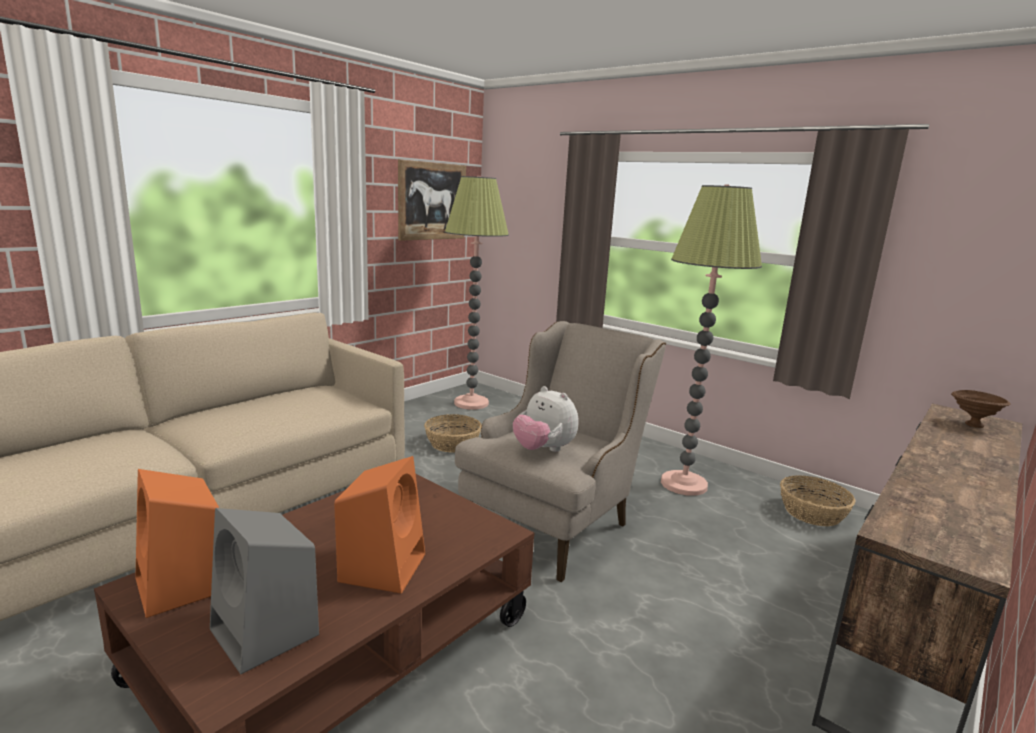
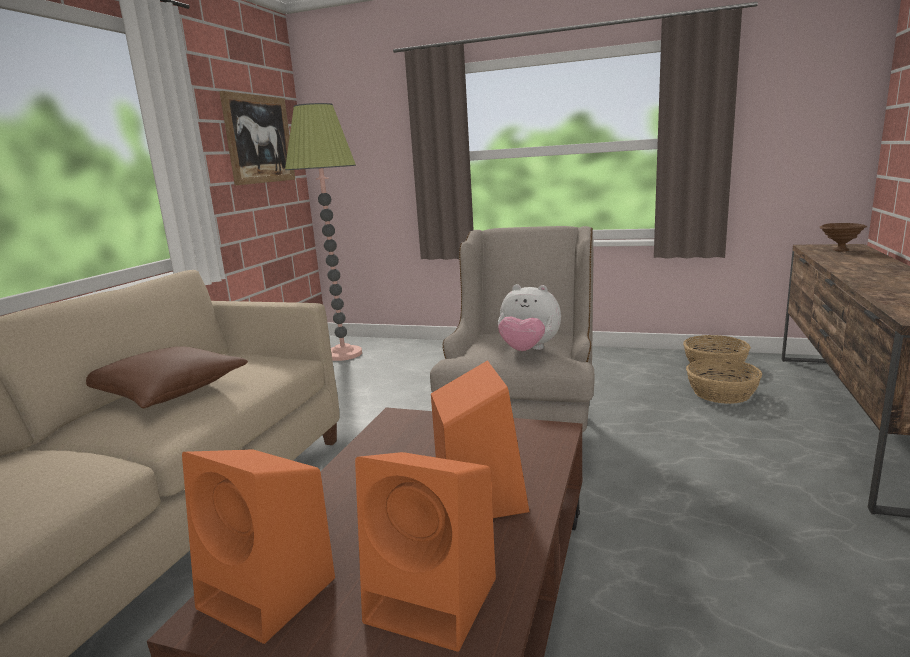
camera: 20 degrees left, 0 degrees up
grey speaker [210,508,319,674] -> orange speaker [355,452,496,652]
basket [424,414,482,453] -> basket moved to [686,358,762,404]
floor lamp [661,184,762,496] -> none
none -> brown pillow [86,346,248,408]

